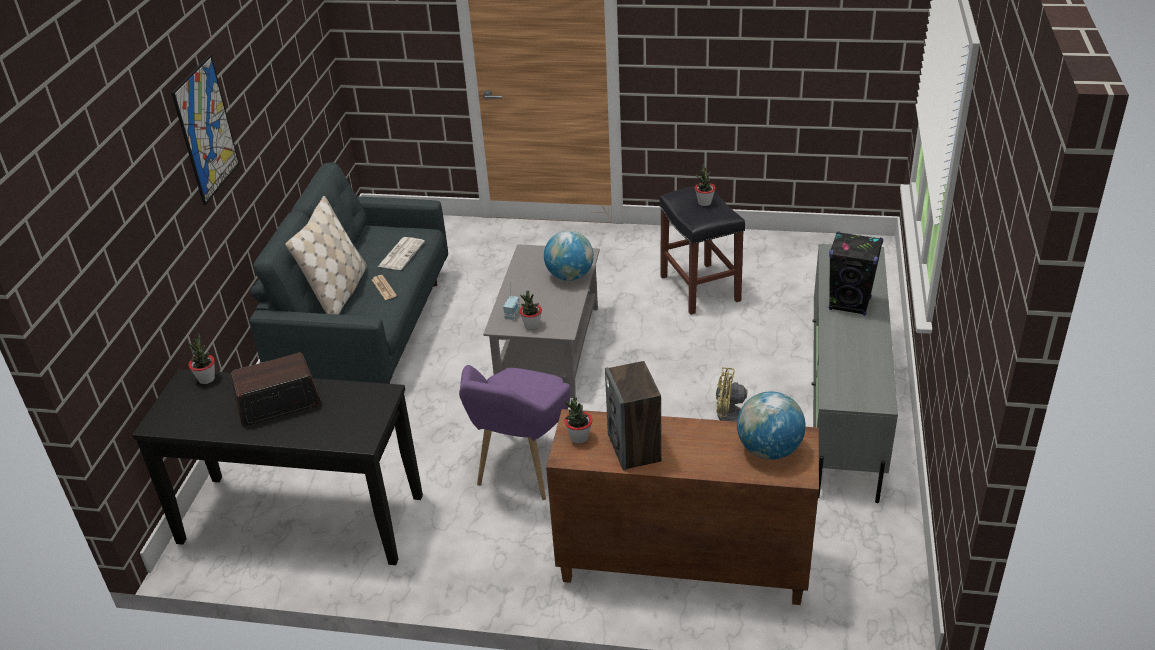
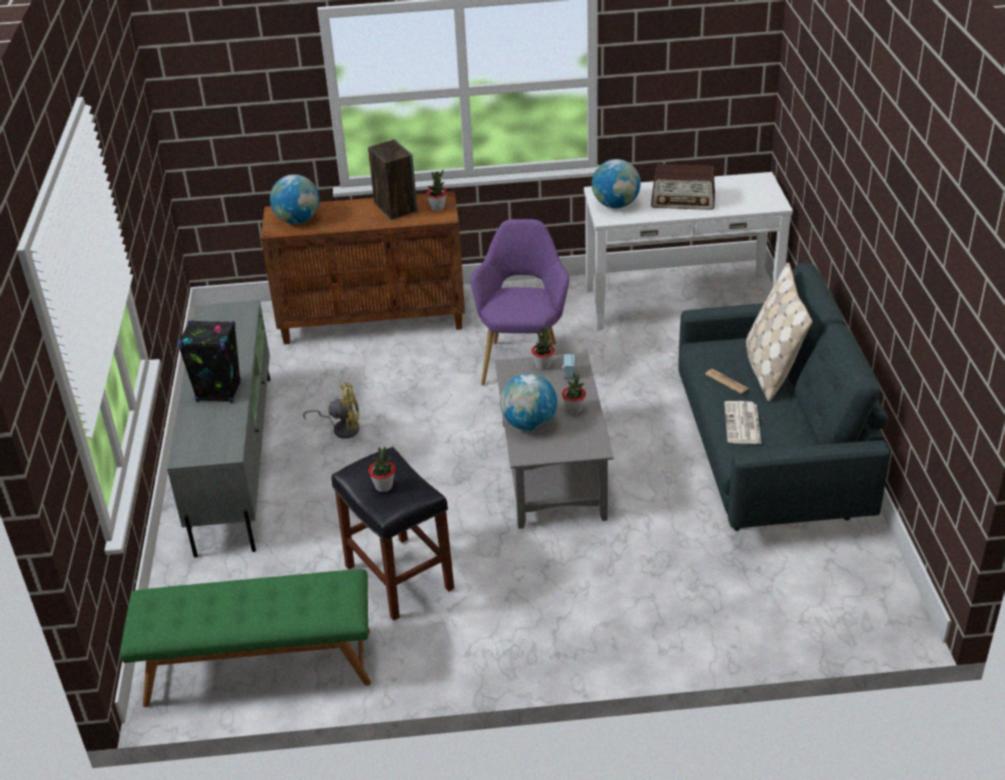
camera: 165 degrees right, 0 degrees up
black console table [132,369,423,565] -> white console table [584,172,793,331]
picture [171,55,239,205] -> none
potted plant [189,334,215,384] -> potted plant moved to [562,373,586,414]
radio [231,353,321,427] -> radio turned 45 degrees clockwise [651,164,715,210]
none -> green bench [120,569,371,707]
none -> globe [592,159,641,208]

